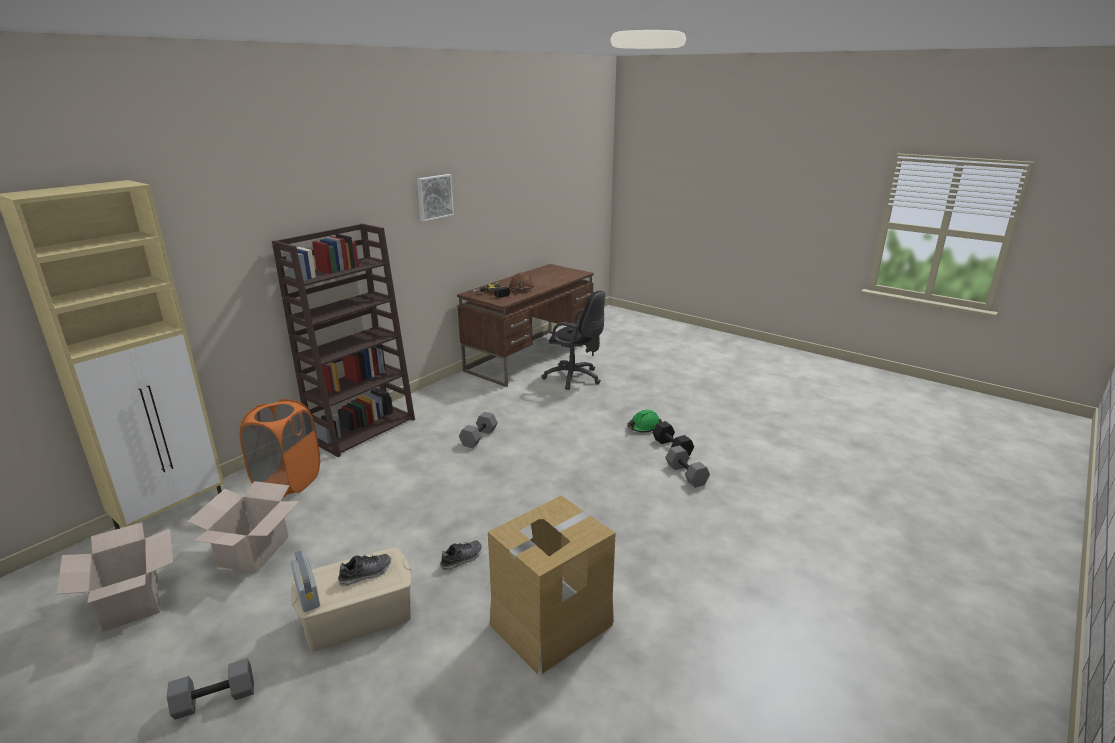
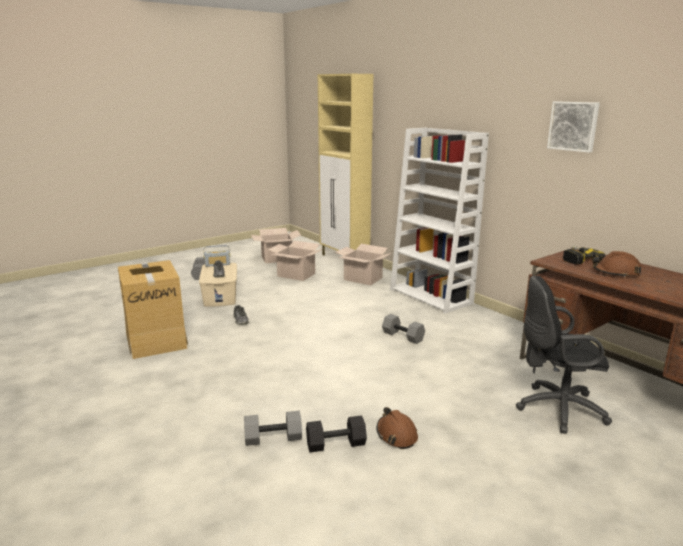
camera: 105 degrees right, 5 degrees down
orange laundry basket [240,399,320,497] -> cardboard box [335,244,392,285]
brown bookcase [272,224,415,457] -> white bookcase [390,128,489,314]
black office chair [542,291,605,390] -> black office chair turned 45 degrees clockwise [516,276,612,434]
green hard hat [627,410,662,432] -> brown hard hat [377,407,418,449]

